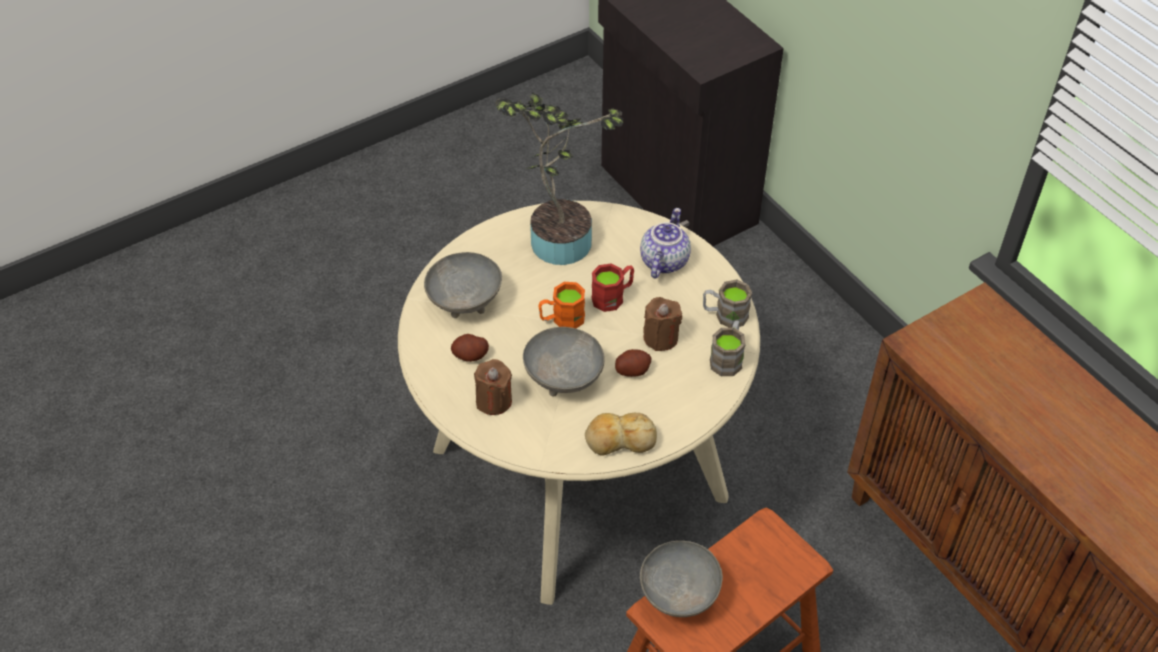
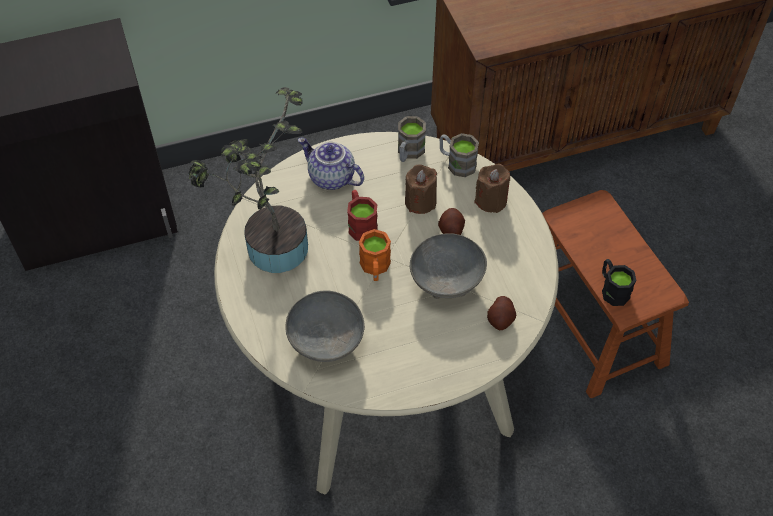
camera: 75 degrees left, 5 degrees up
potato [451,334,489,362] -> potato moved to [487,296,516,330]
brown candle [474,359,512,415] -> brown candle moved to [474,164,510,213]
bread [585,413,657,456] -> none
grey bowl [640,541,723,617] -> black mug [602,259,637,306]

